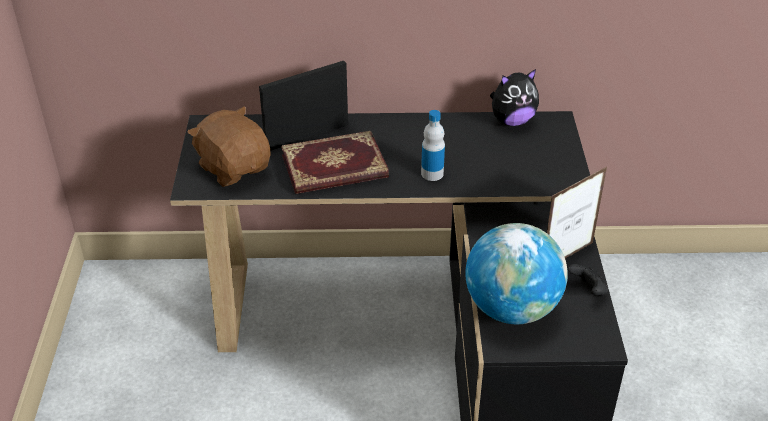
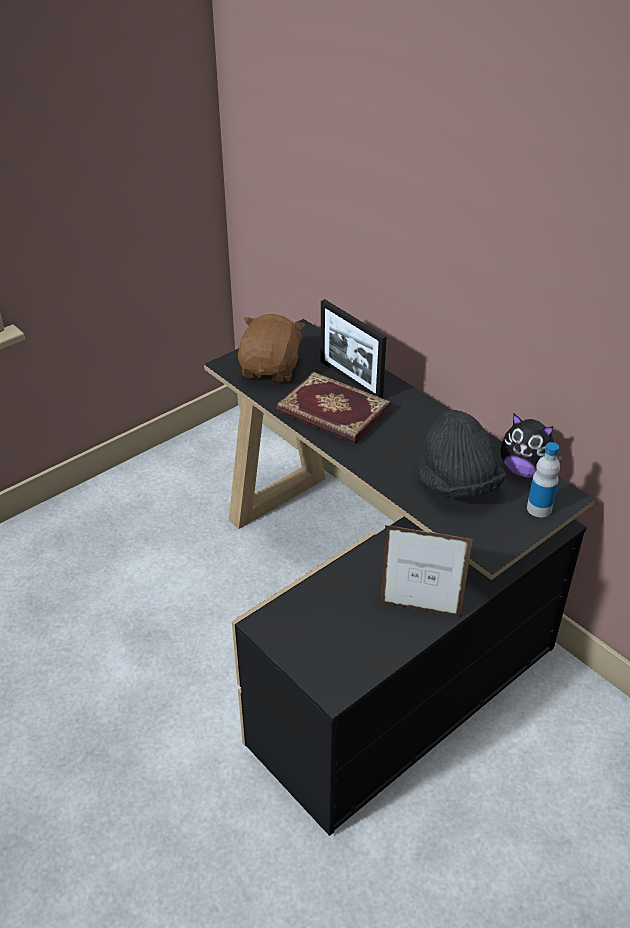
camera: 50 degrees right, 0 degrees up
picture frame [259,61,348,151] -> picture frame turned 150 degrees counterclockwise [320,299,387,398]
bottle [421,110,445,181] -> bottle moved to [527,442,560,518]
globe [465,223,568,324] -> none
black game controller [568,264,608,296] -> none
none -> black hat [418,410,506,498]

